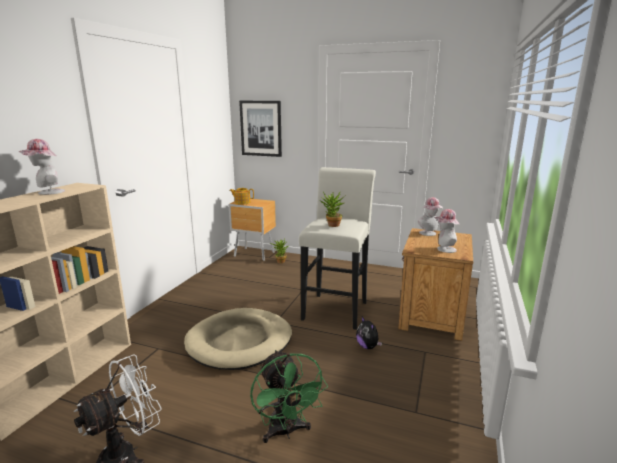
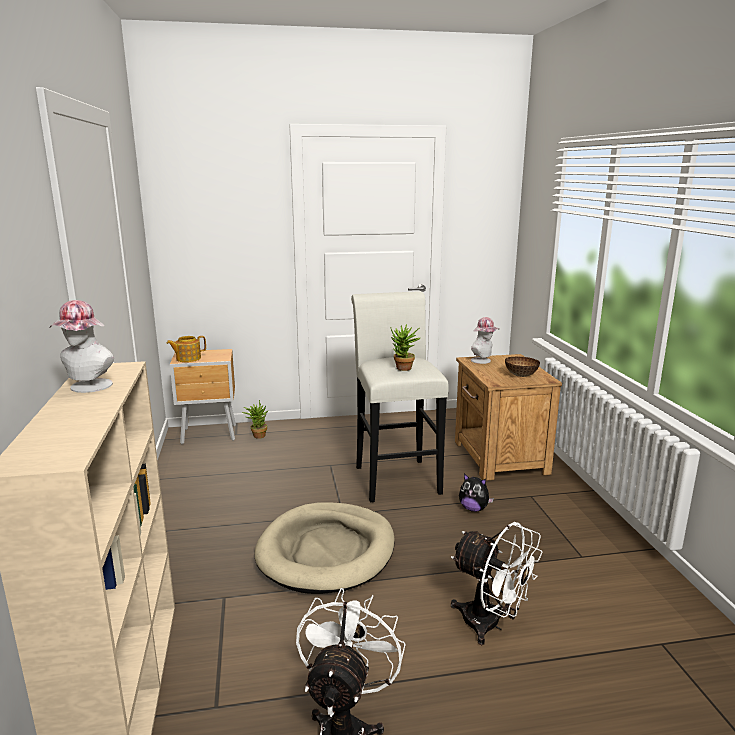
camera: 30 degrees left, 0 degrees up
picture [239,101,282,157] -> none
green fan [250,350,328,443] -> white fan [451,522,543,645]
hat [434,209,459,253] -> bowl [505,357,540,377]

